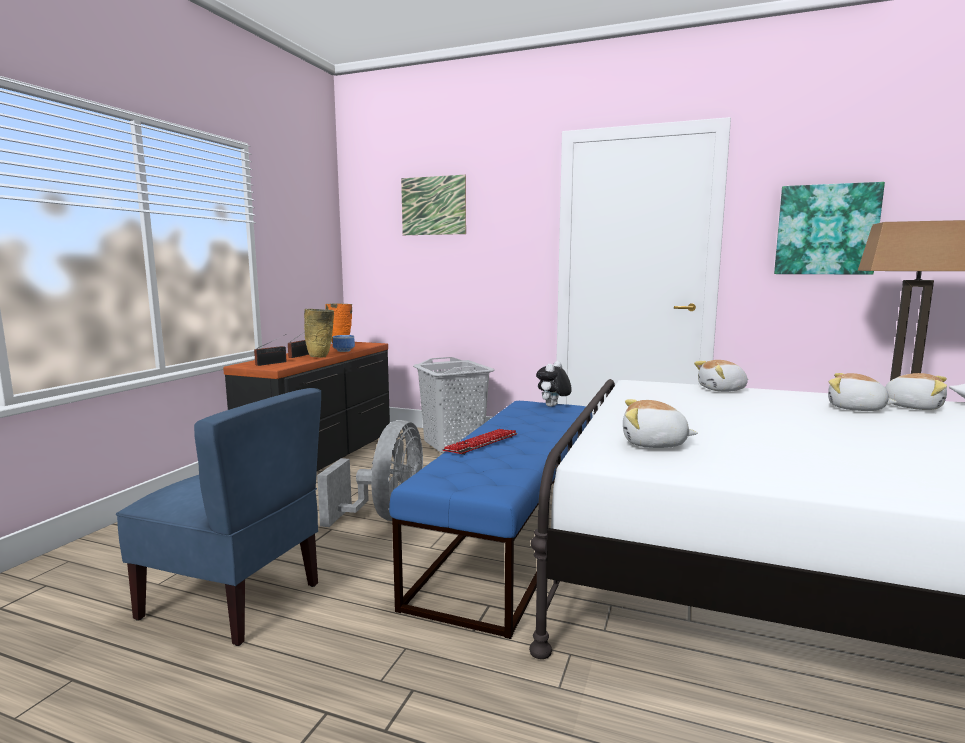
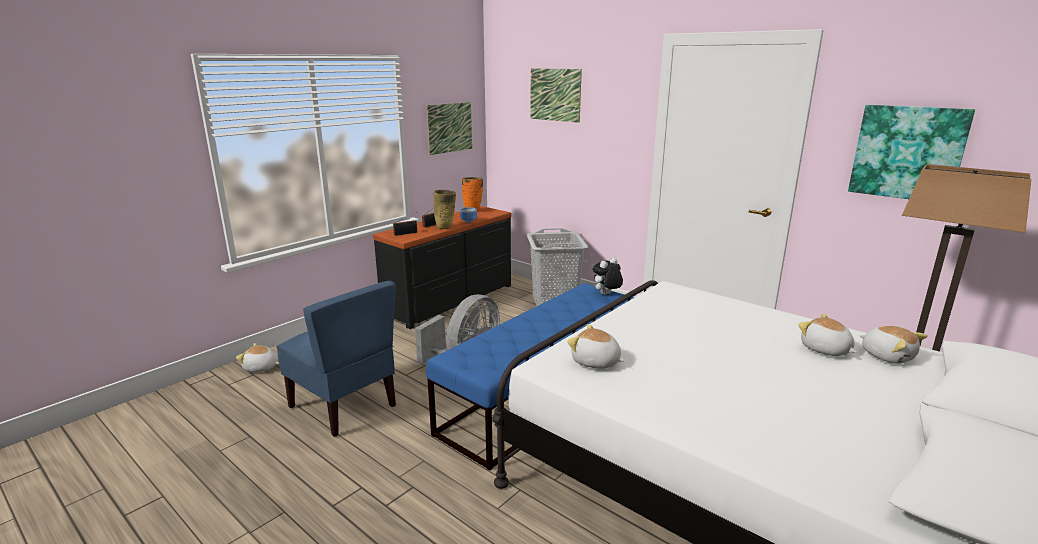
camera: 20 degrees right, 10 degrees up
keyboard [442,429,517,455] -> none
plush toy [694,360,749,392] -> plush toy moved to [236,343,279,372]
none -> picture [426,102,472,155]

